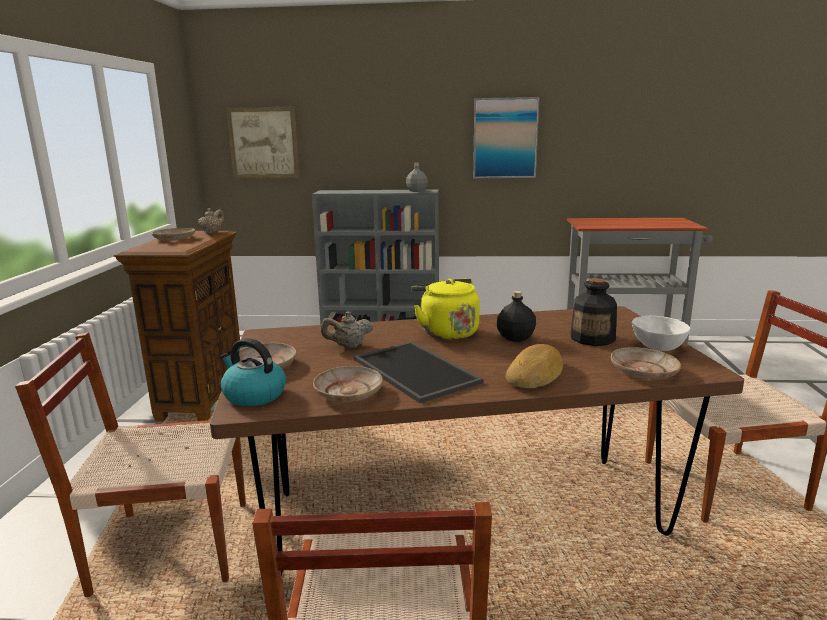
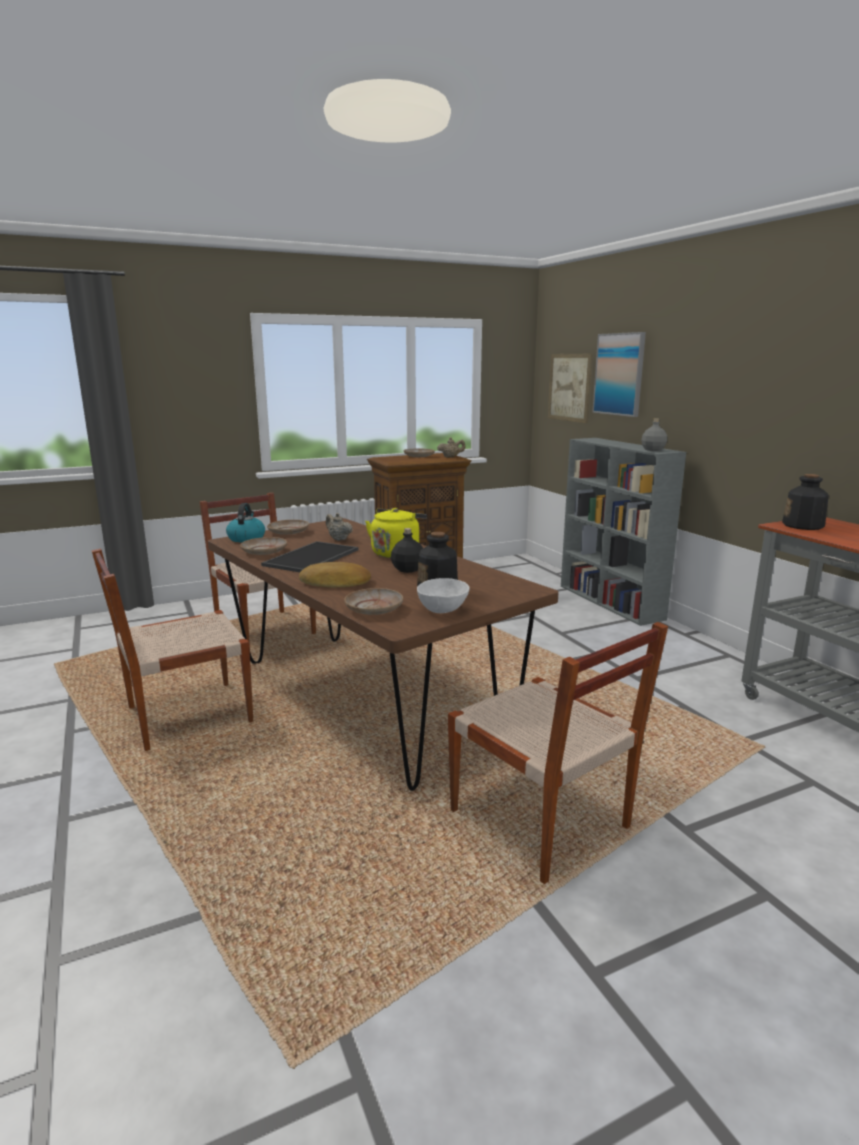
camera: 60 degrees right, 0 degrees up
picture [473,97,540,178] -> picture moved to [592,332,646,417]
none -> bottle [782,474,829,530]

